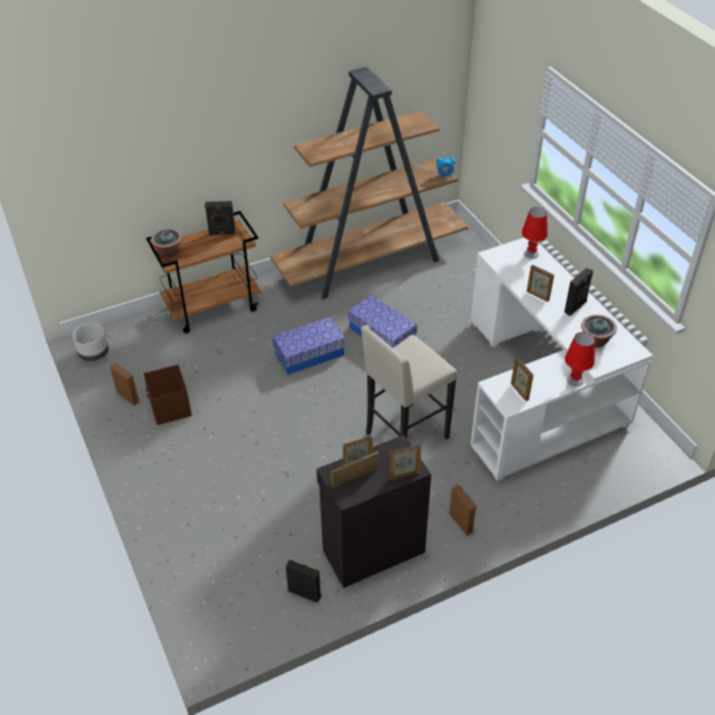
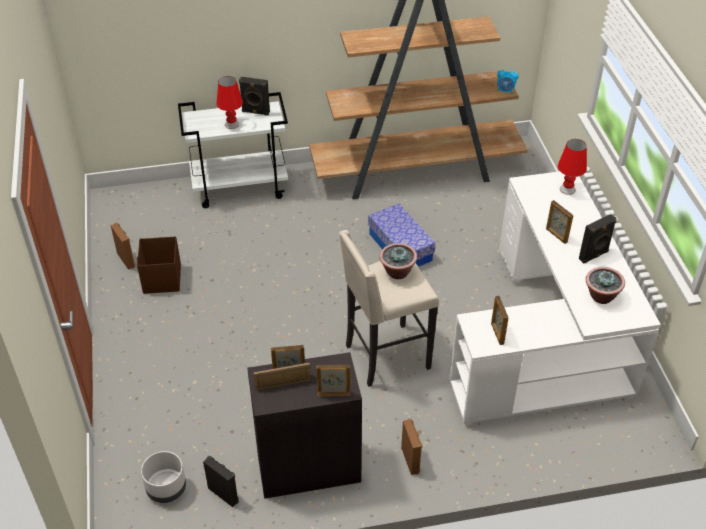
camera: 15 degrees right, 0 degrees up
grey planter [73,323,109,361] -> grey planter moved to [141,451,186,503]
brown cart [146,211,261,334] -> white cart [178,92,288,208]
potted plant [151,229,182,258] -> potted plant moved to [379,243,417,279]
storage box [272,317,346,375] -> none
red table lamp [565,332,595,387] -> red table lamp moved to [216,76,243,129]

